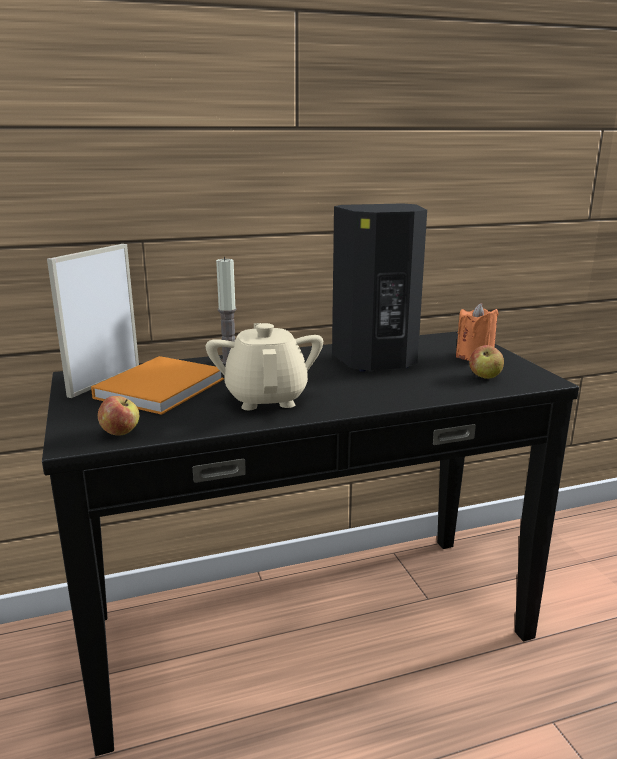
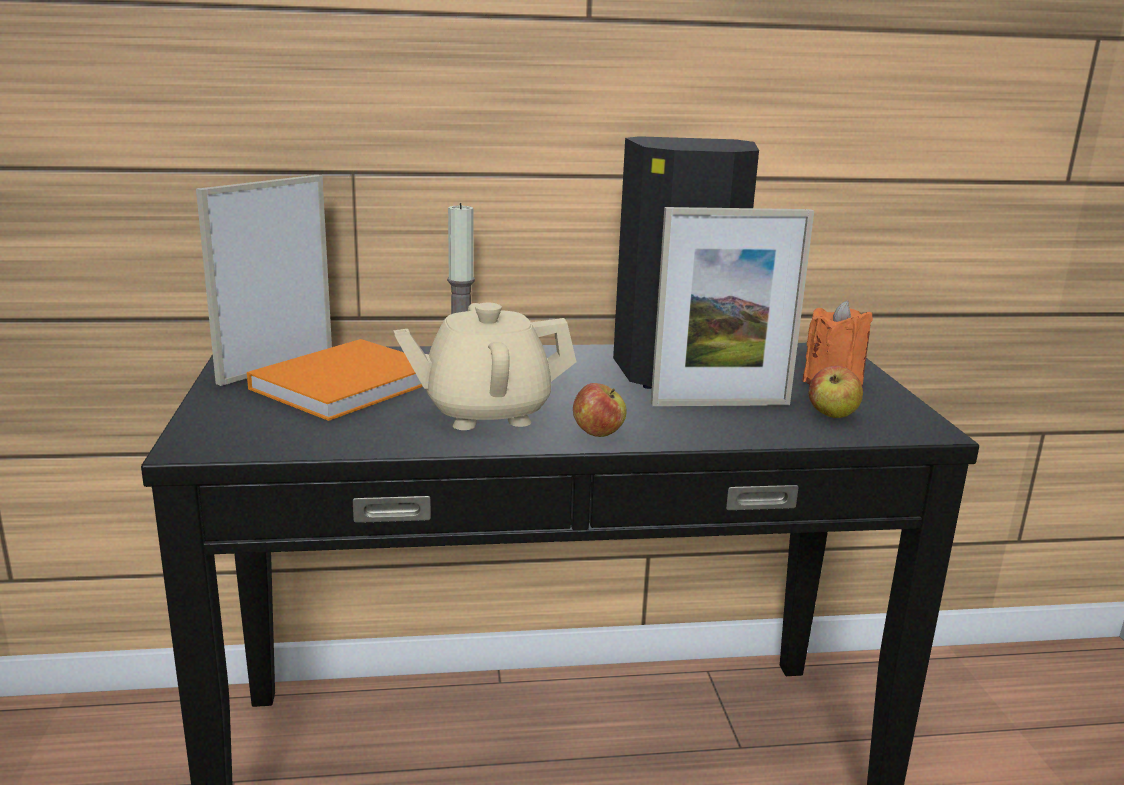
camera: 10 degrees right, 0 degrees up
apple [98,396,139,436] -> apple moved to [573,383,627,437]
beige teapot [206,323,323,410] -> beige teapot turned 105 degrees counterclockwise [393,303,576,430]
none -> picture frame [651,207,814,406]

